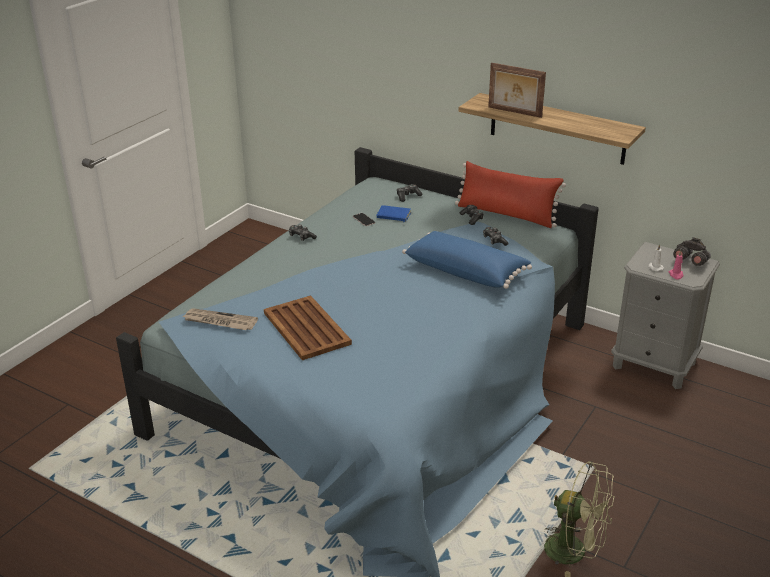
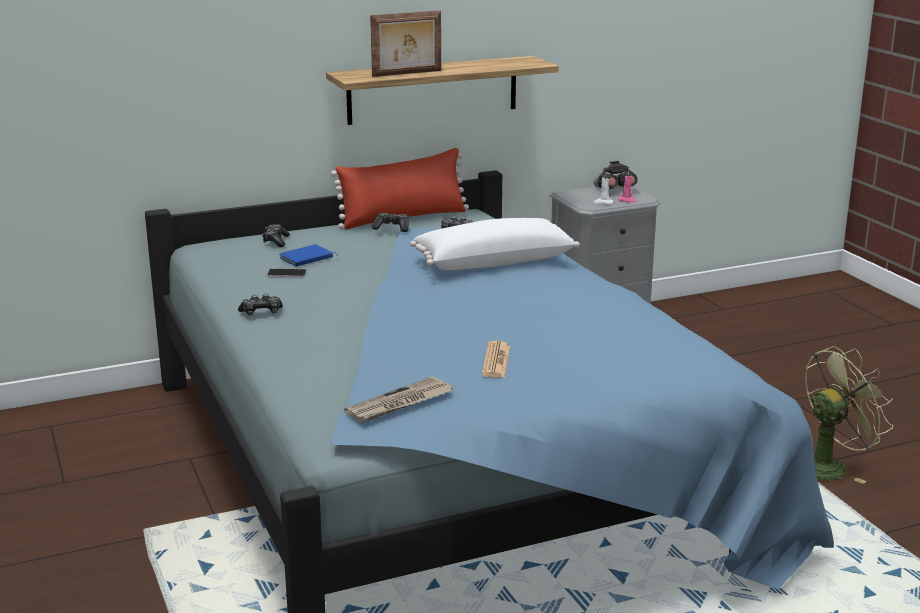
camera: 55 degrees left, 10 degrees down
brown tray [264,295,352,360] -> newspaper [482,341,510,378]
blue pillow [402,231,532,289] -> white pillow [410,218,580,270]

